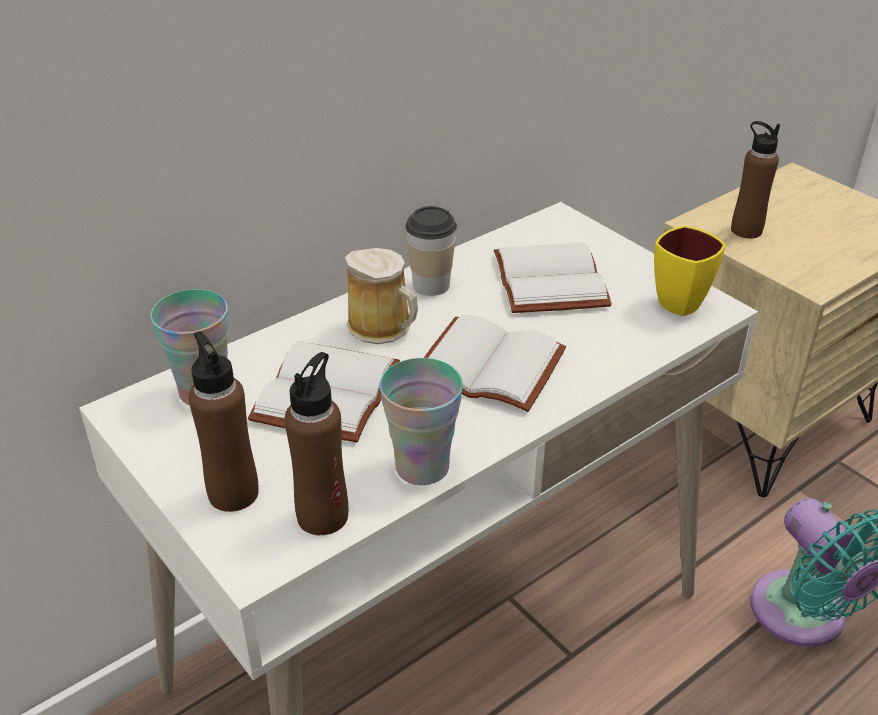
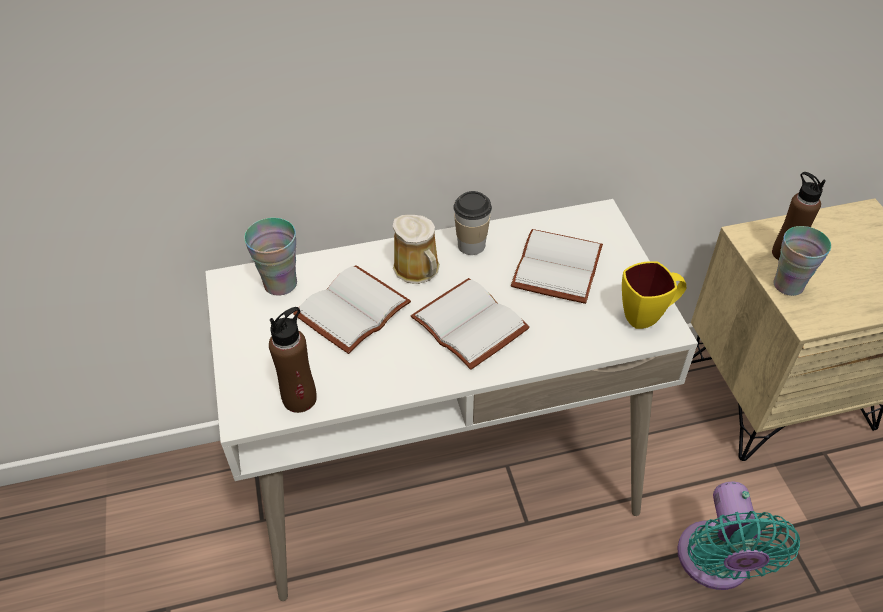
camera: 25 degrees right, 10 degrees up
brown bottle [189,331,259,512] -> none
cup [380,358,463,485] -> cup moved to [773,226,831,296]

